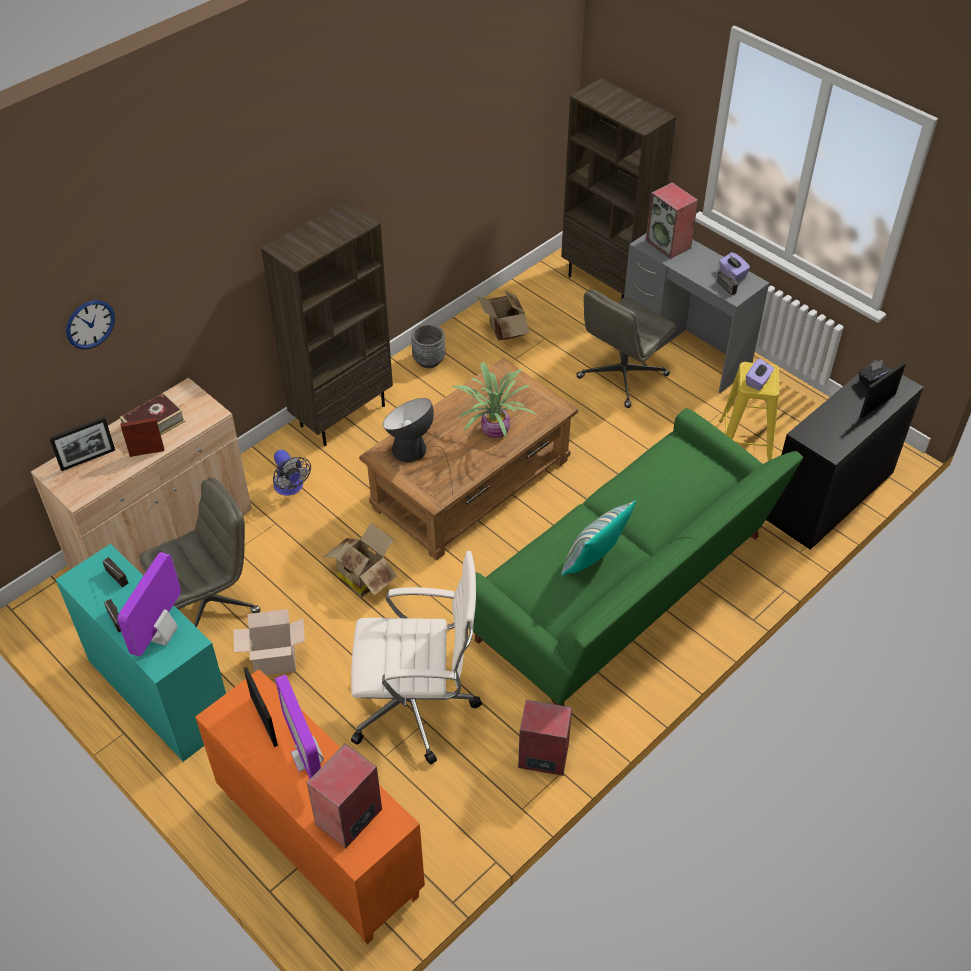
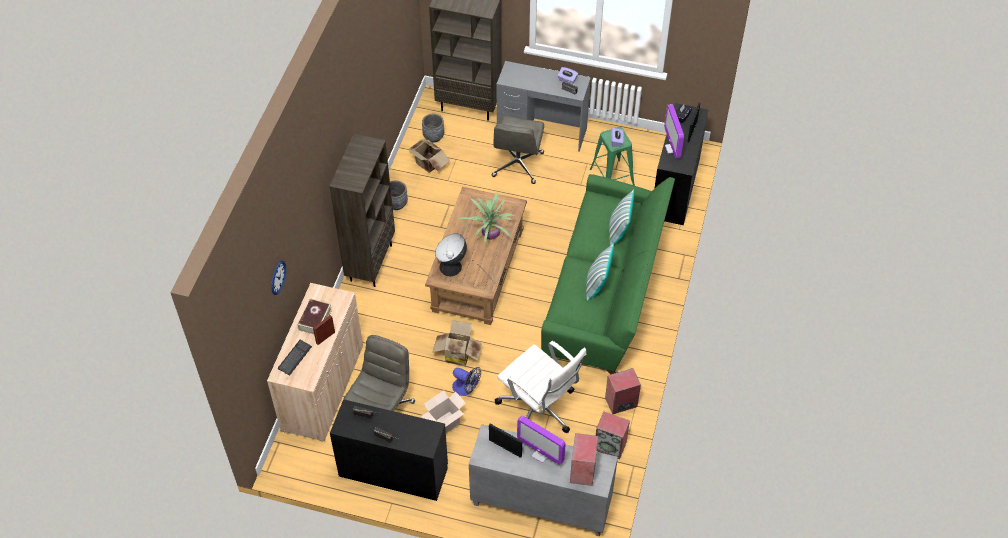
camera: 30 degrees left, 5 degrees up
picture frame [49,417,115,471] -> keyboard [278,340,312,376]
turquoise desk [55,544,226,762] -> black desk [330,399,448,501]
monitor [117,552,181,656] -> monitor moved to [664,104,684,158]
orange cabinet [195,669,425,944] -> grey cabinet [469,424,618,536]
fan [273,450,311,496] -> fan moved to [452,367,481,396]
white office chair [351,551,482,765] -> white office chair turned 75 degrees clockwise [495,341,586,433]
speaker [646,182,698,259] -> speaker moved to [596,411,630,459]
yellow stool [719,362,780,461] -> green stool [590,127,635,186]
none -> grey planter [422,114,444,143]
none -> pillow [609,189,634,246]

